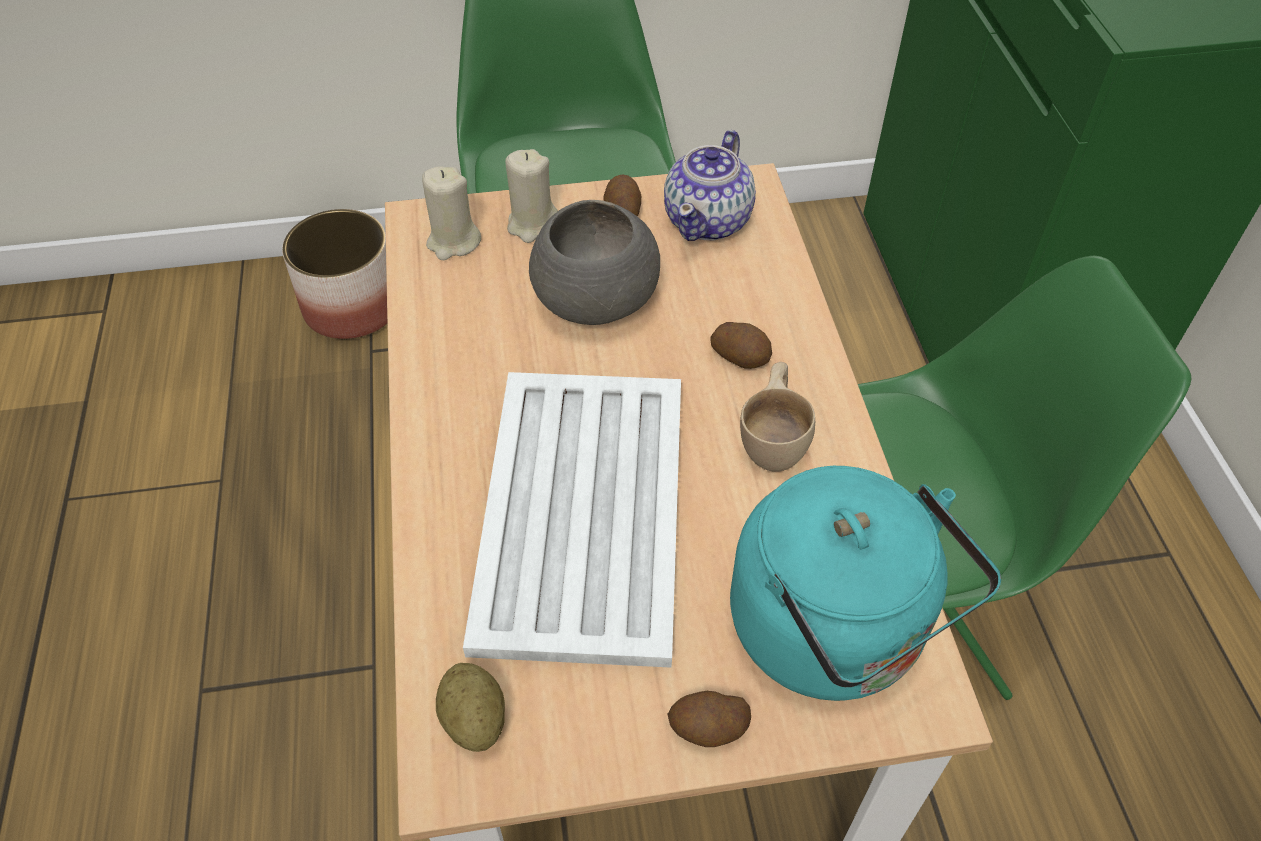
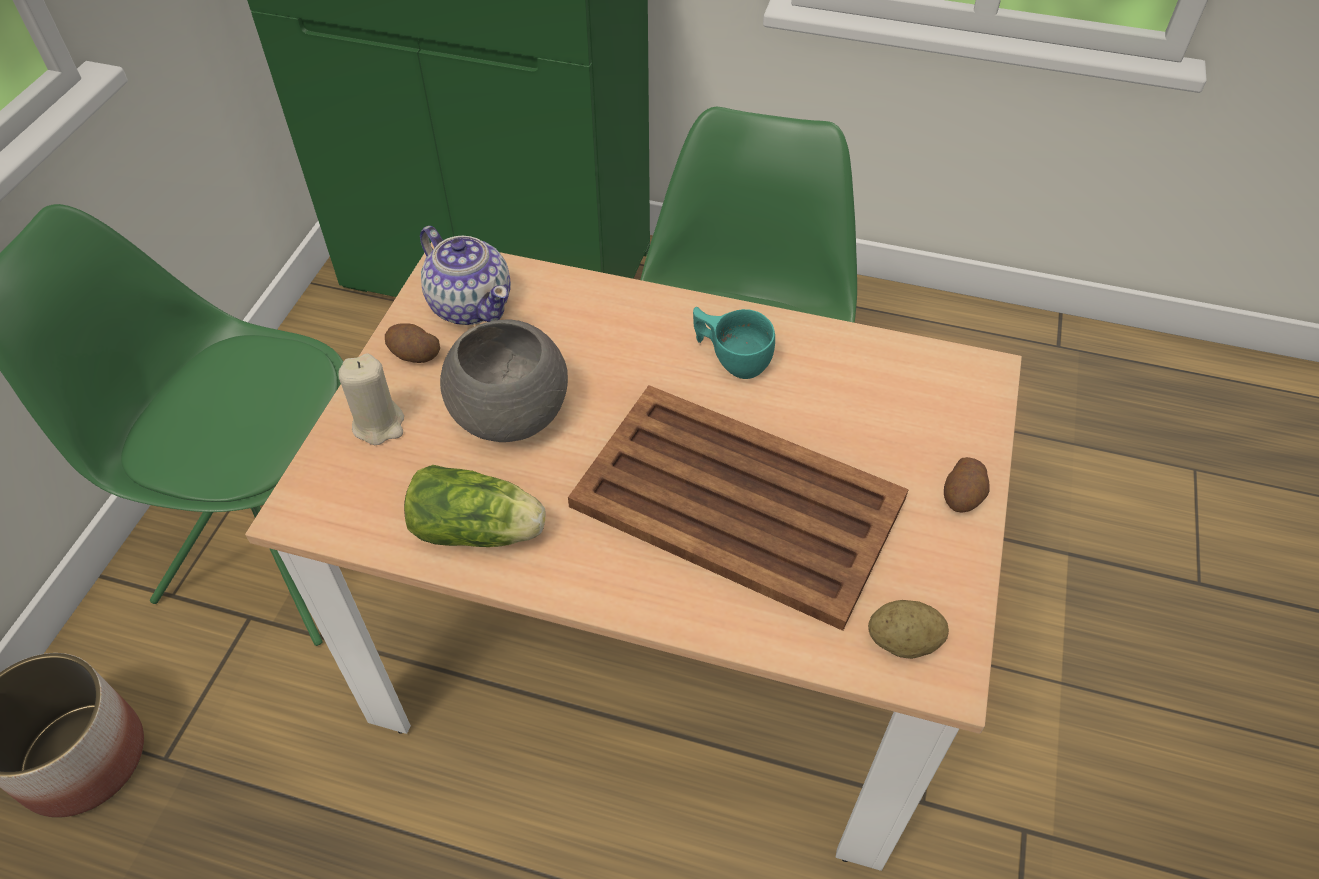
camera: 65 degrees left, 0 degrees up
beige candle [422,167,481,260] -> none
white tray [463,372,681,668] -> brown tray [568,385,909,631]
potato [710,322,772,369] -> none
turquoise kettle [730,466,1001,701] -> none
beige cup [740,362,815,472] -> turquoise cup [693,307,775,379]
none -> lettuce [404,465,546,547]

